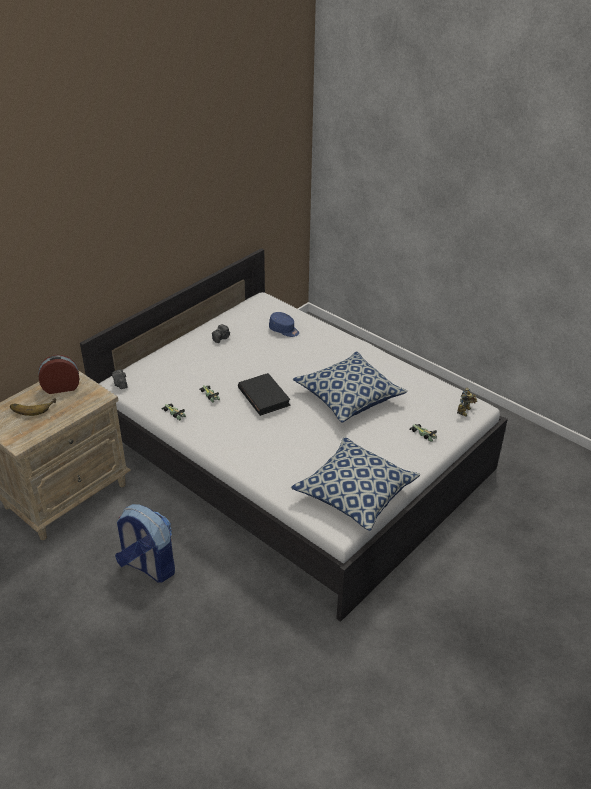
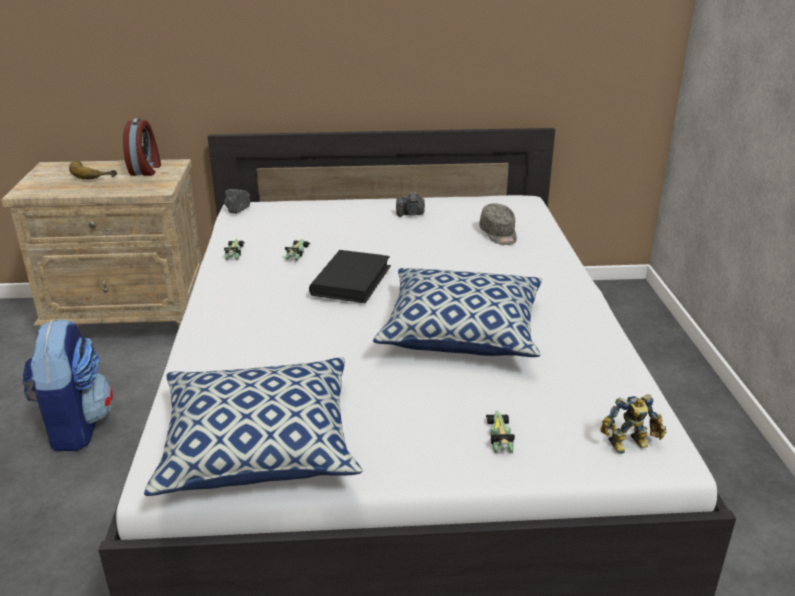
camera: 45 degrees right, 10 degrees down
alarm clock [38,355,79,394] -> alarm clock turned 60 degrees clockwise [123,118,161,176]
blue cap [269,312,299,337] -> grey cap [479,203,517,245]

